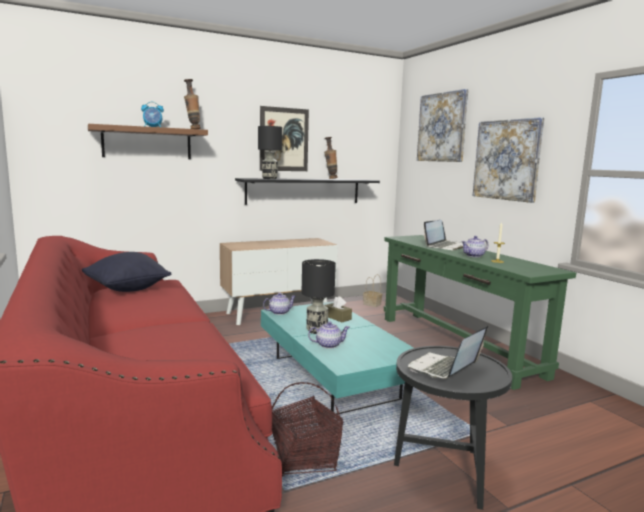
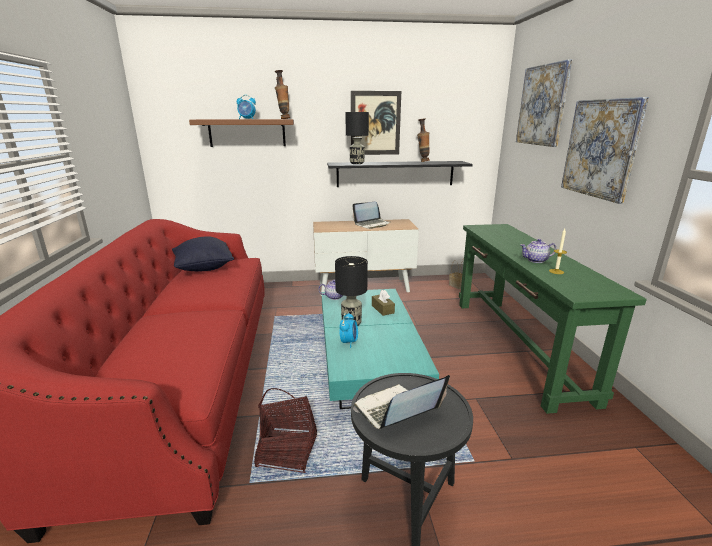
camera: 20 degrees right, 10 degrees up
teapot [308,321,350,349] -> alarm clock [339,313,358,348]
laptop [424,220,463,250] -> laptop moved to [353,202,390,229]

